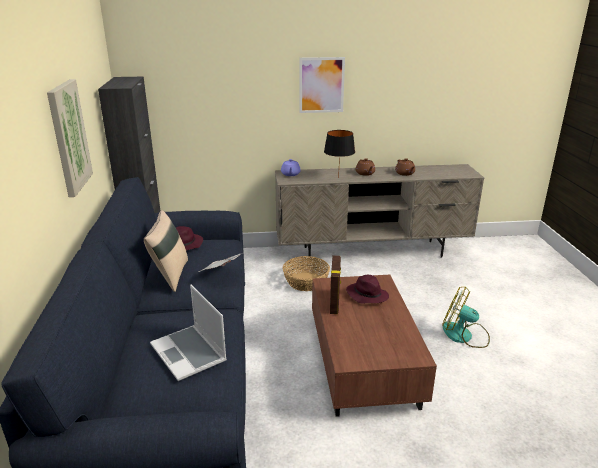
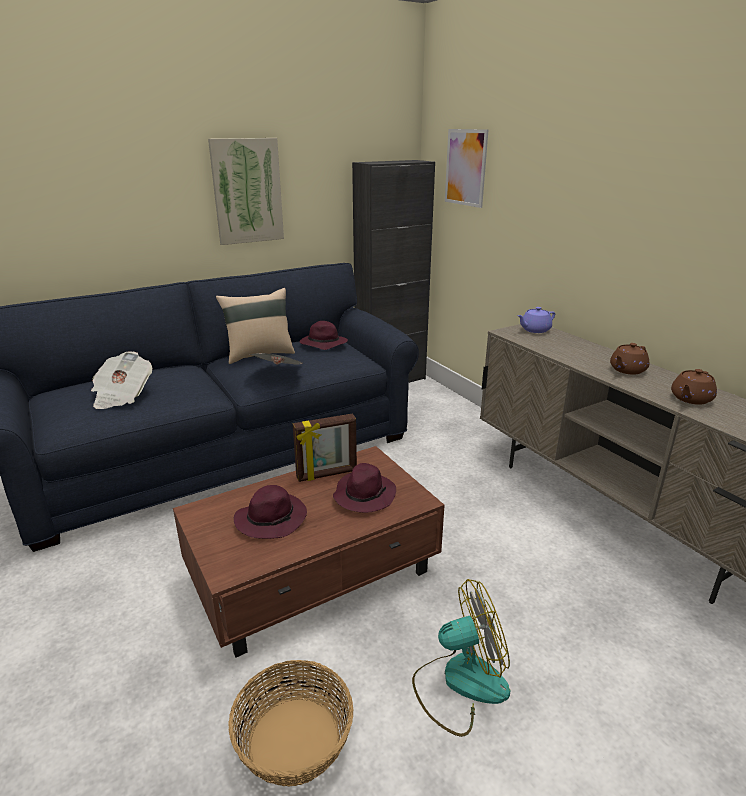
camera: 65 degrees right, 0 degrees up
laptop [150,285,227,381] -> newspaper [91,351,153,409]
basket [282,256,330,291] -> basket moved to [228,660,353,787]
picture [300,57,345,113] -> picture moved to [445,129,488,208]
black table lamp [324,130,355,179] -> none
fan [442,287,490,348] -> fan turned 75 degrees clockwise [412,579,510,737]
none -> purple hat [234,485,307,539]

